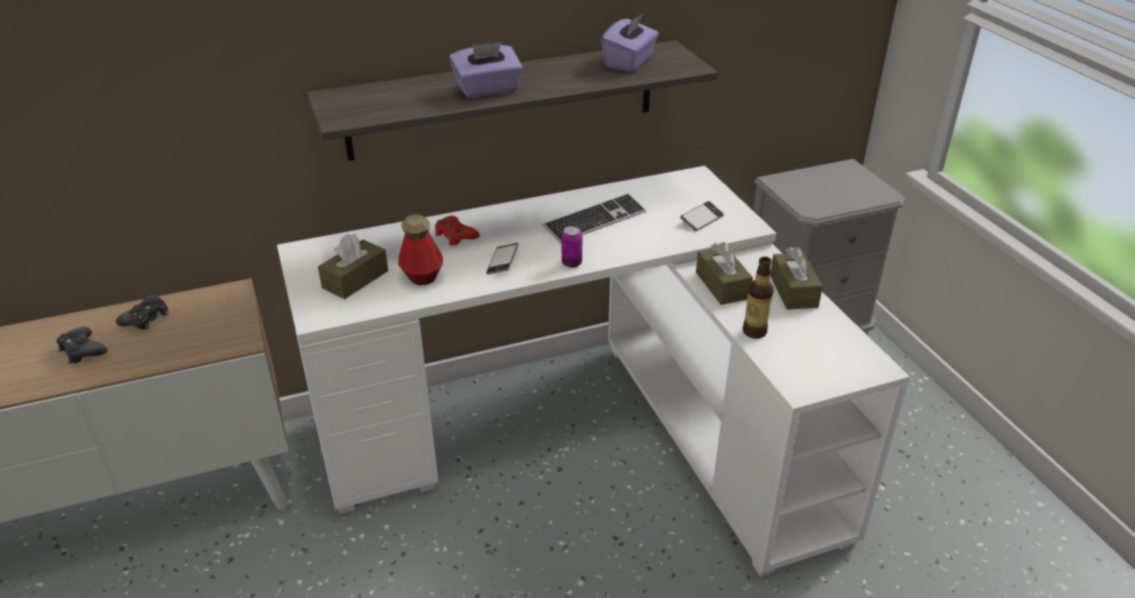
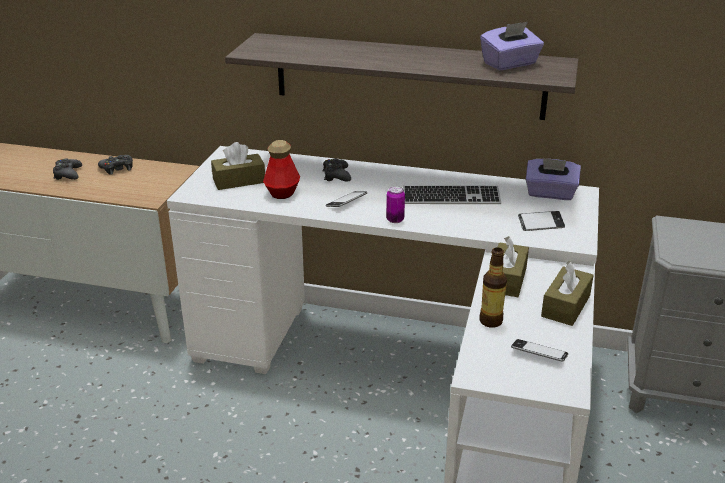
camera: 35 degrees right, 5 degrees down
red game controller [435,216,480,245] -> black game controller [323,158,351,181]
purple tissue box [449,42,523,98] -> purple tissue box moved to [526,158,581,200]
none -> phone [511,339,568,362]

